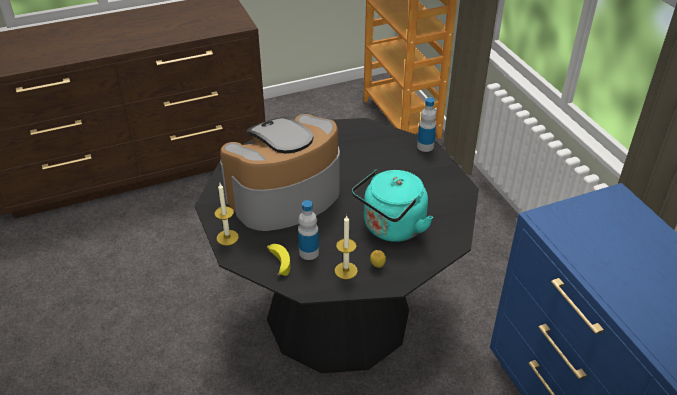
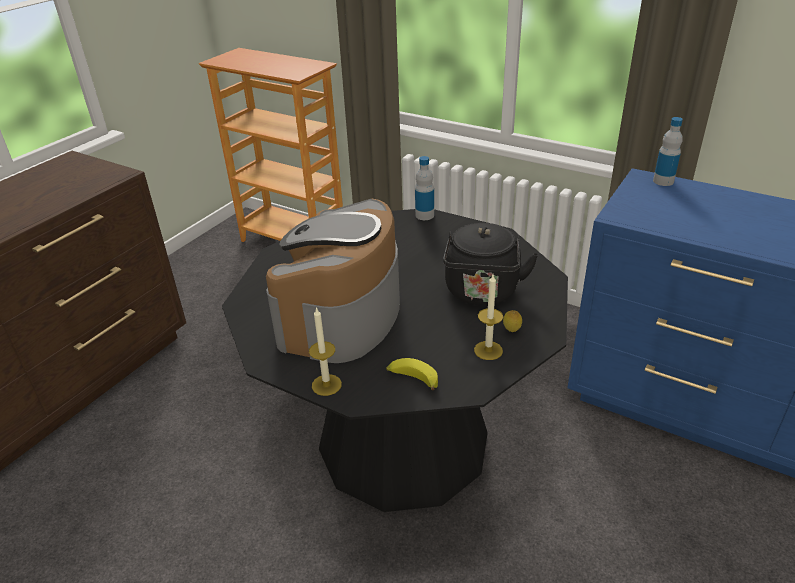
camera: 35 degrees left, 5 degrees down
bottle [298,200,319,260] -> bottle moved to [653,117,683,186]
turquoise kettle [352,170,433,242] -> black kettle [443,223,539,306]

